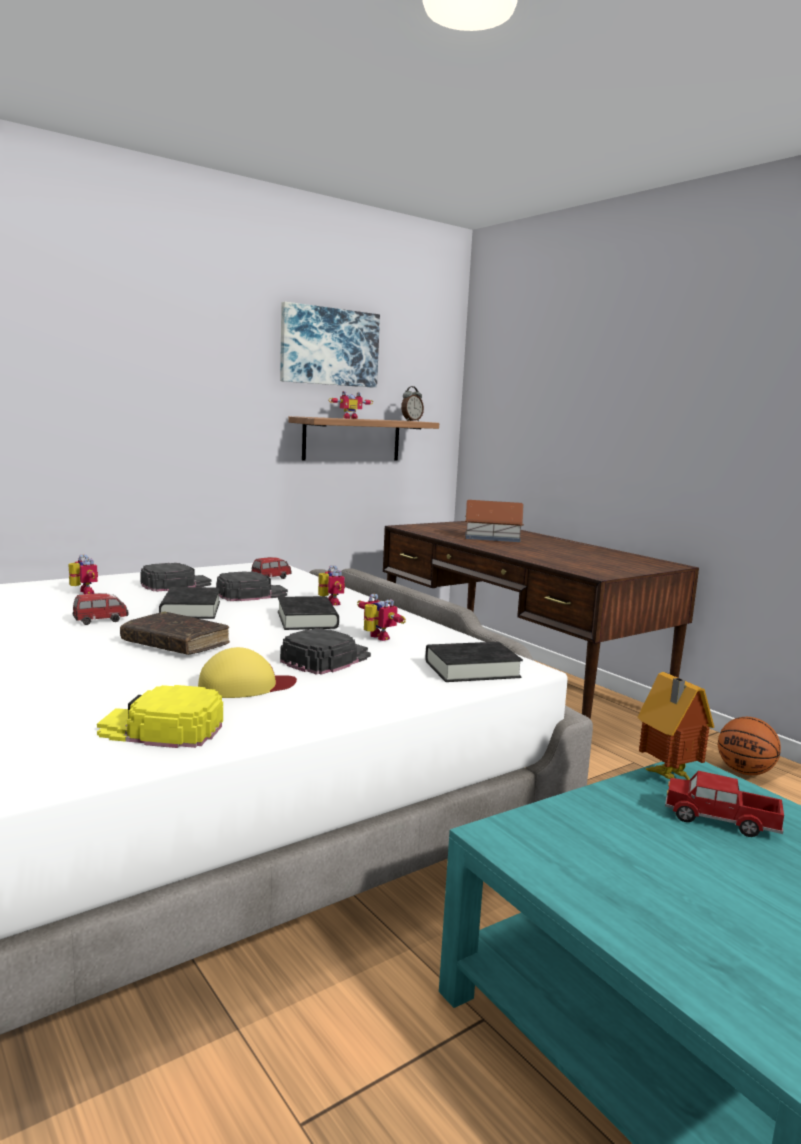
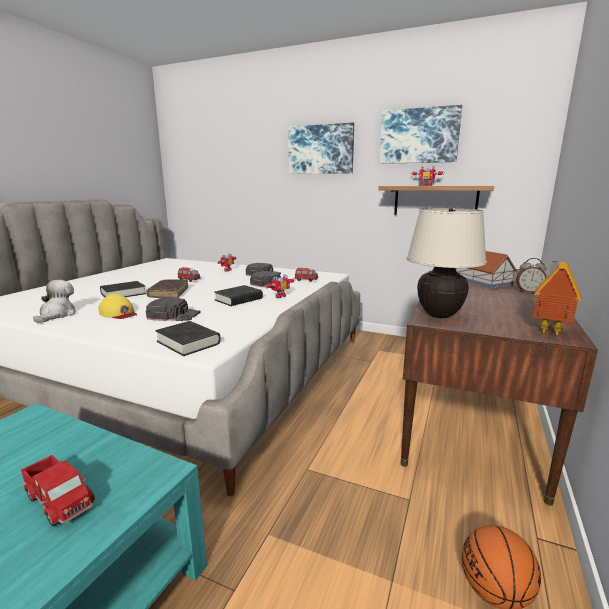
camera: 60 degrees right, 5 degrees up
yellow cap [97,685,223,748] -> plush toy [33,280,76,323]
black book [159,587,220,619] -> black book moved to [100,281,146,297]
toy robot [357,594,406,641] -> none
alarm clock [401,386,424,421] -> alarm clock moved to [516,258,547,293]
toy house [637,672,714,780] -> toy house moved to [533,261,582,337]
toy truck [665,771,784,837] -> toy truck turned 135 degrees clockwise [21,455,95,527]
none -> picture [288,123,354,174]
none -> beige table lamp [406,208,487,318]

